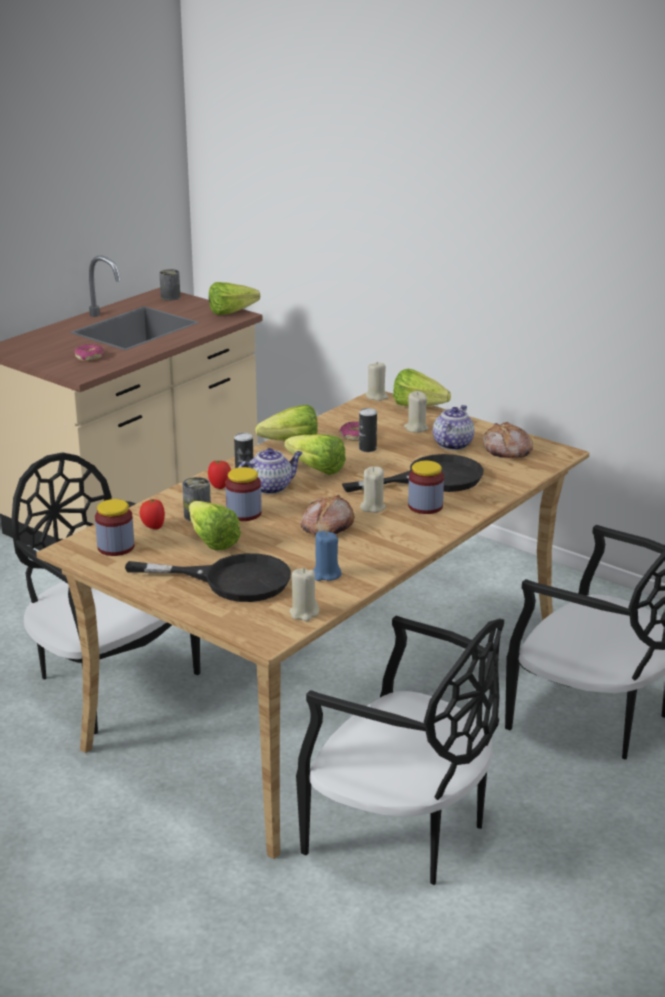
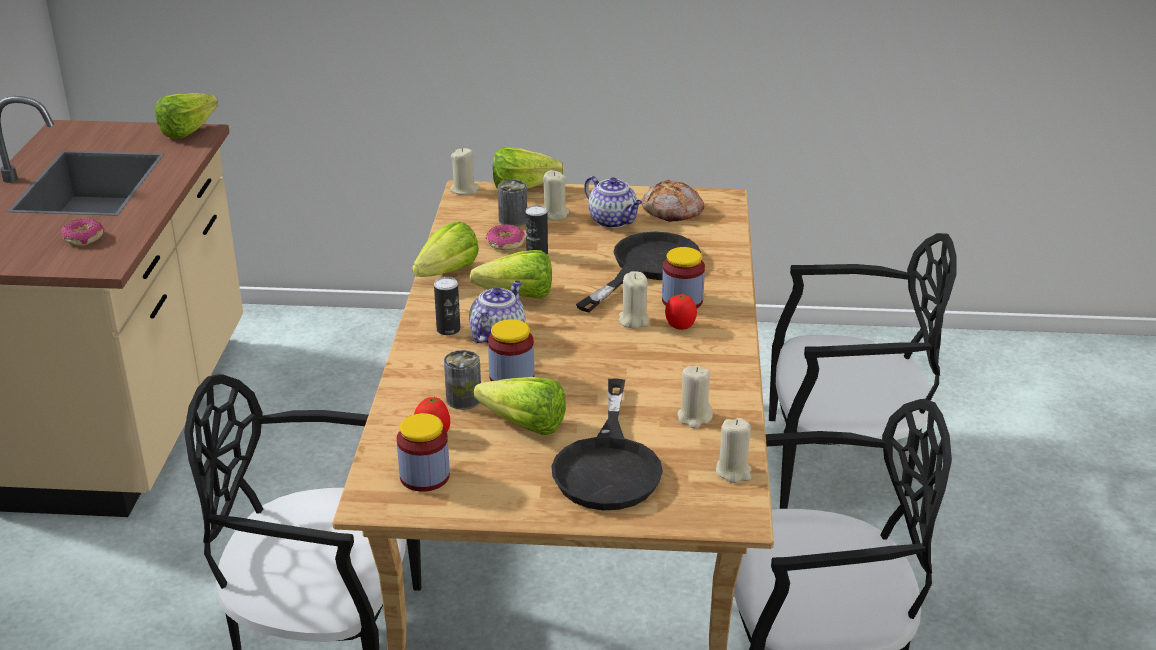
camera: 35 degrees left, 5 degrees up
black frying pan [125,553,291,602] -> black frying pan turned 120 degrees clockwise [551,378,663,510]
can [159,269,180,301] -> can moved to [498,180,527,227]
tomato [208,460,231,489] -> tomato moved to [665,294,697,330]
bread [301,495,355,534] -> none
blue candle [313,531,342,581] -> beige candle [677,366,713,428]
teapot [433,405,475,450] -> teapot turned 150 degrees clockwise [584,176,642,228]

